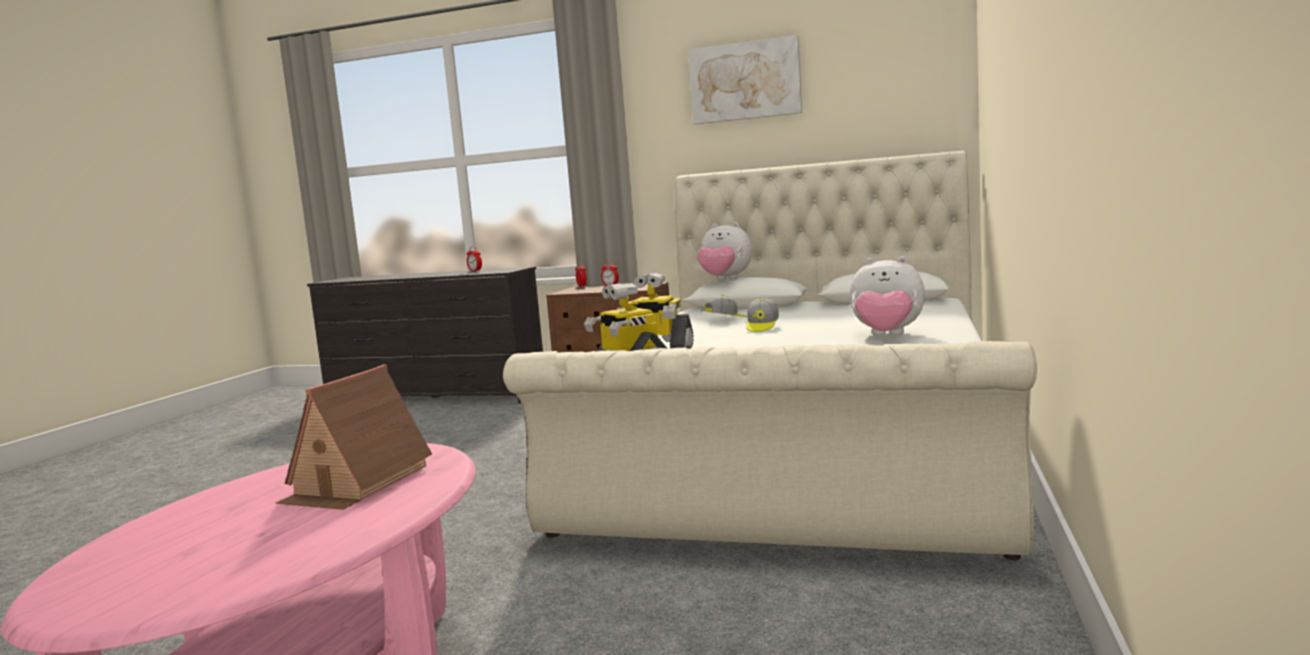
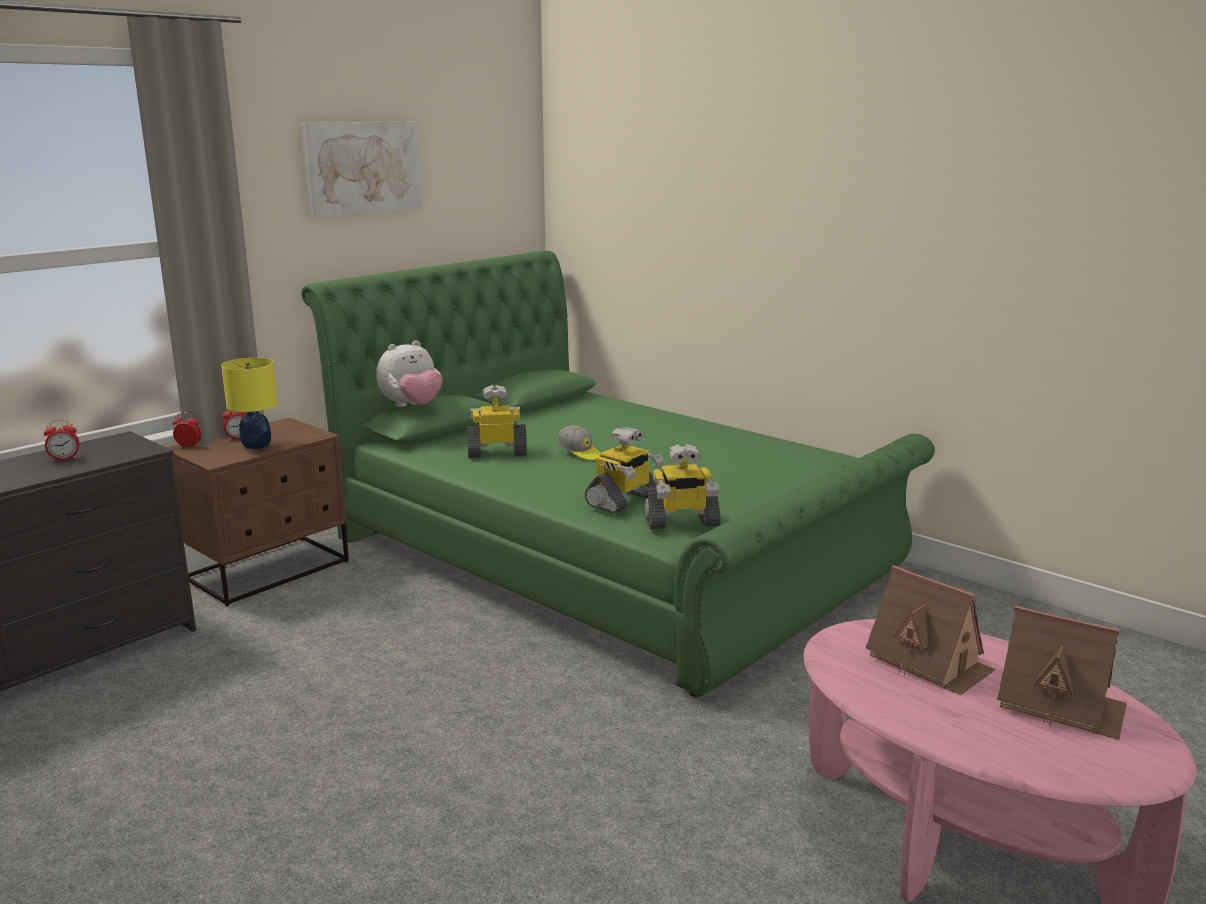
camera: 65 degrees left, 10 degrees up
beige bed [503,151,1037,560] -> green bed [301,251,935,697]
cap [704,295,747,317] -> toy robot [467,385,527,458]
plush toy [850,256,925,335] -> none
none -> yellow table lamp [221,358,277,449]
none -> toy house [997,606,1127,739]

